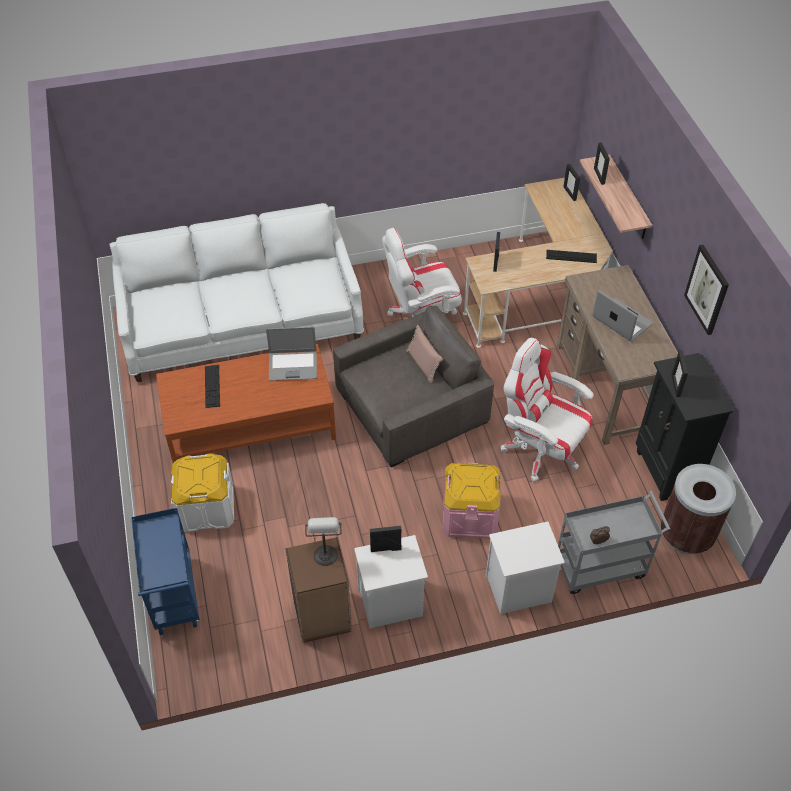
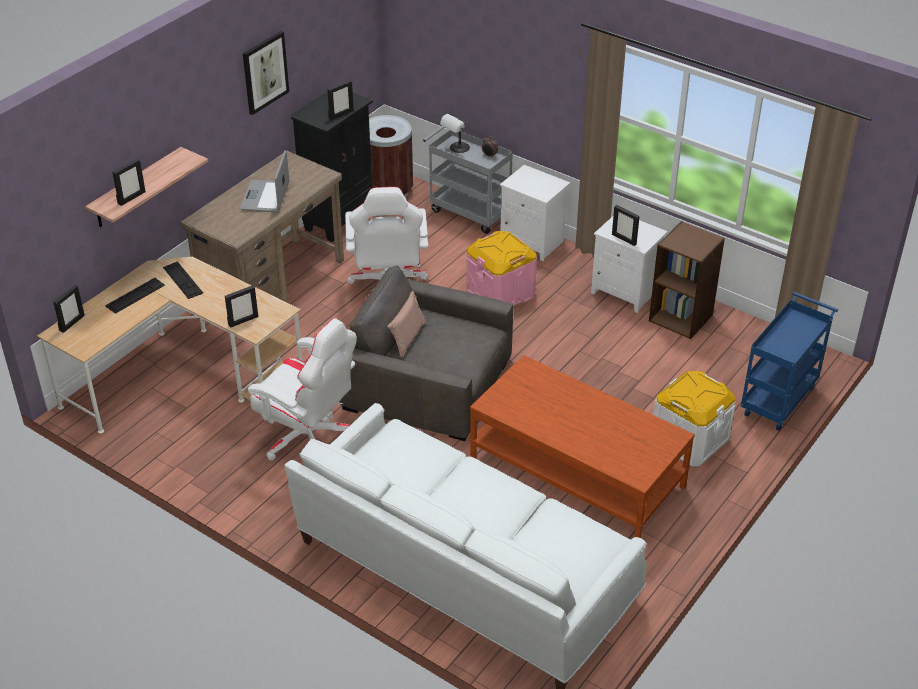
camera: 130 degrees left, 10 degrees down
keyboard [205,365,220,408] -> keyboard moved to [105,278,165,314]
laptop [266,327,317,381] -> none
table lamp [305,517,342,566] -> table lamp moved to [440,114,470,153]

